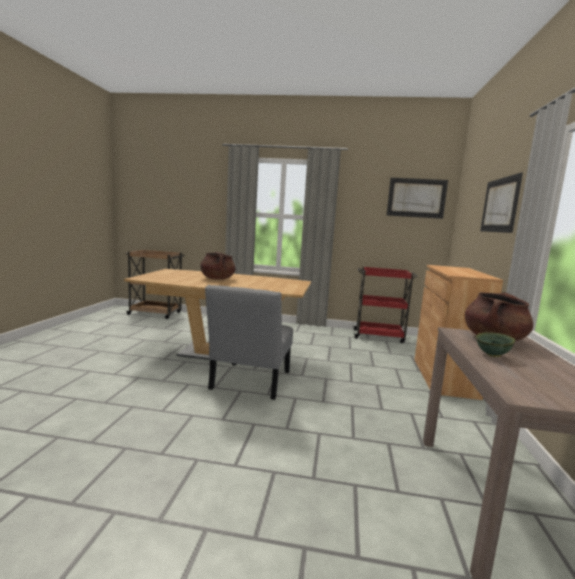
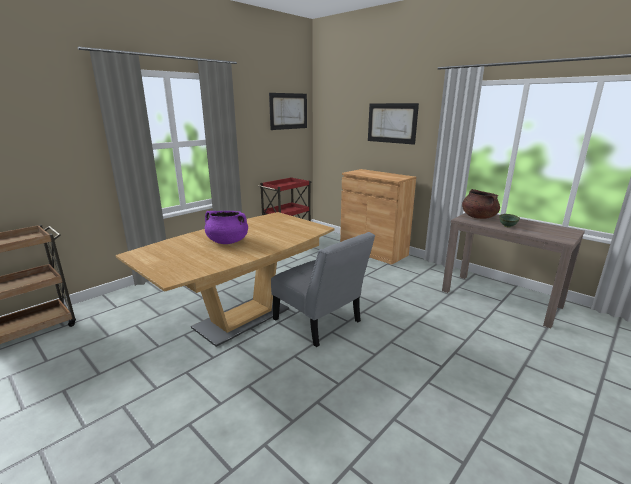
camera: 55 degrees left, 10 degrees up
brown cooking pot [200,252,236,280] -> purple cooking pot [205,211,248,244]

